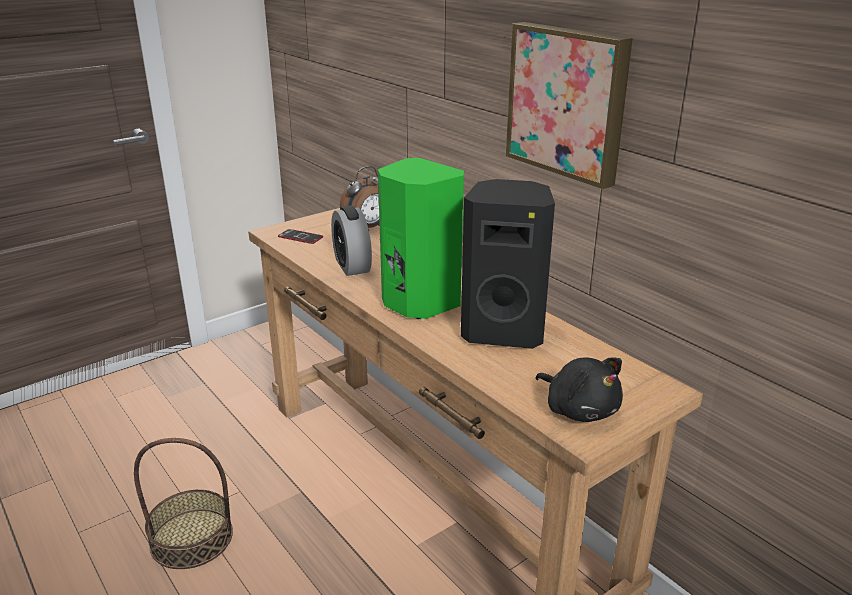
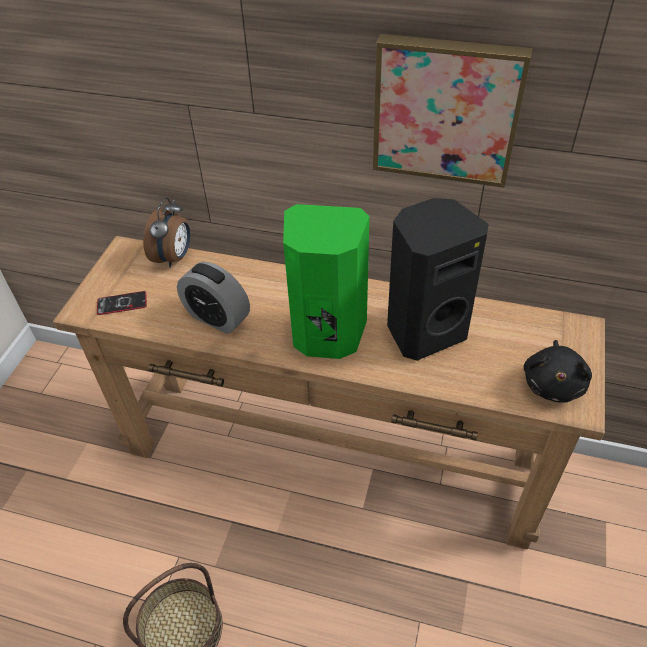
camera: 35 degrees left, 20 degrees up
black plush toy [535,357,623,422] -> black plush toy turned 90 degrees clockwise [524,340,592,403]

